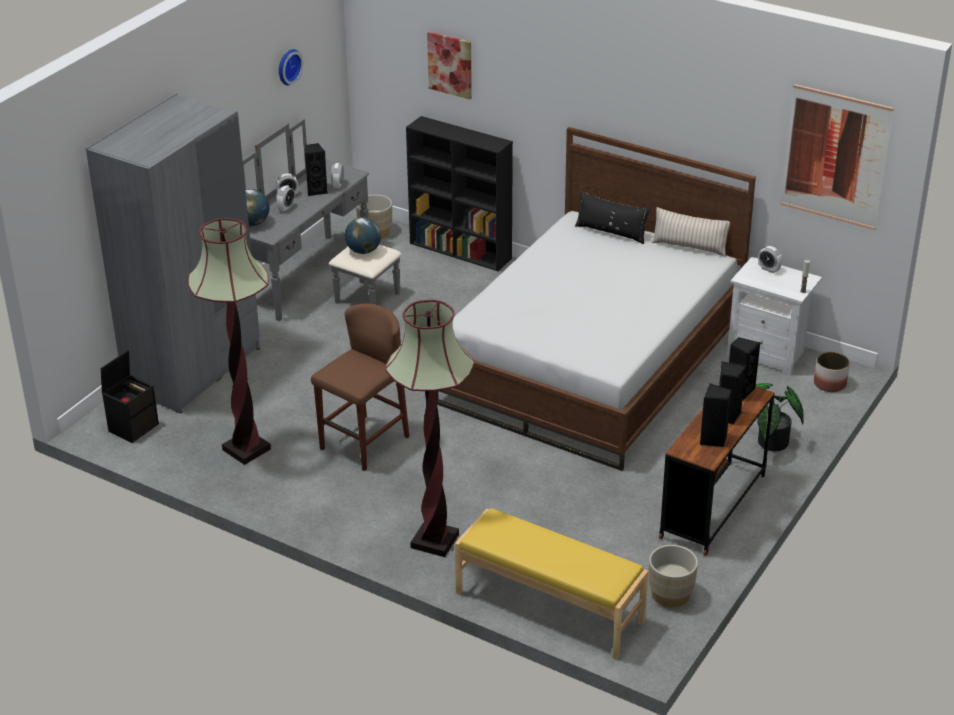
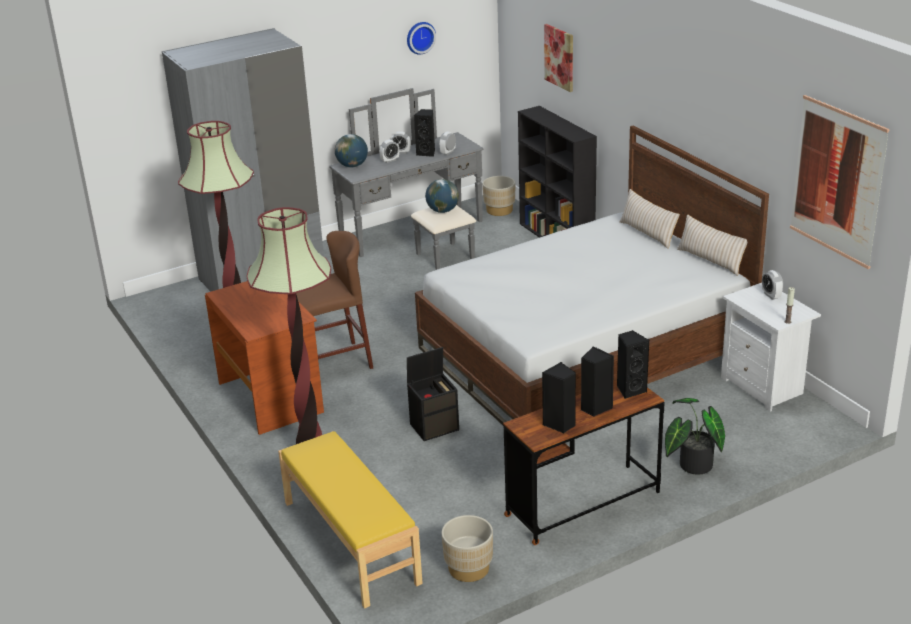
camera: 30 degrees right, 5 degrees down
black storage box [101,350,159,443] -> black storage box moved to [407,347,459,441]
black pillow [575,191,650,244] -> beige pillow [620,189,680,249]
planter [814,352,850,392] -> none
none -> brown desk [205,281,324,435]

